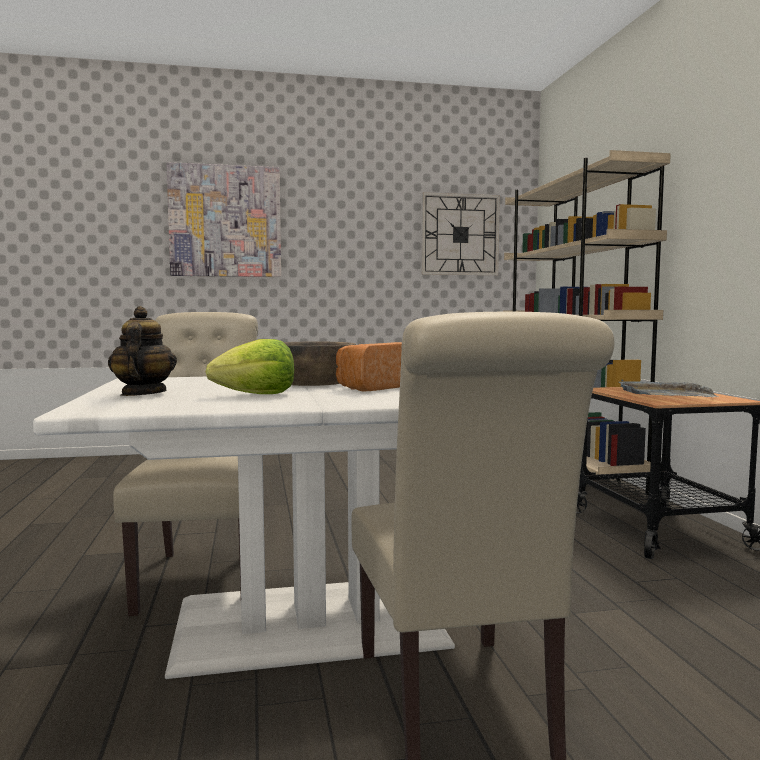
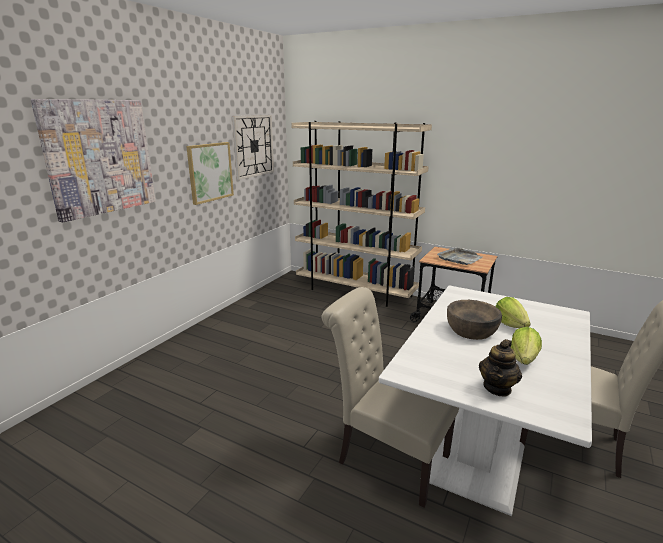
camera: 50 degrees left, 15 degrees up
teapot [108,306,177,396] -> teapot turned 90 degrees counterclockwise [479,339,522,397]
bread [336,342,402,392] -> lettuce [496,297,531,328]
none -> picture [186,142,234,205]

